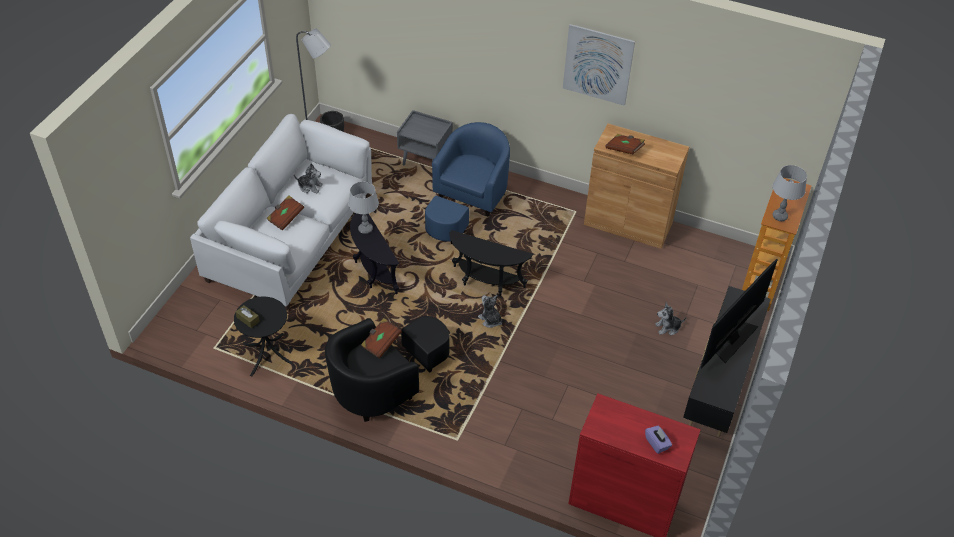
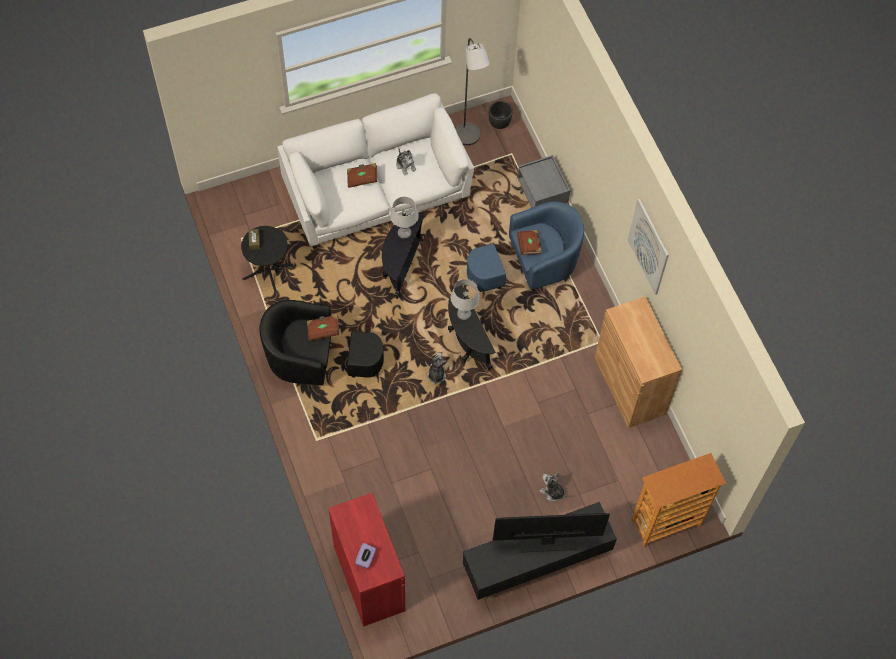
camera: 45 degrees right, 15 degrees up
brown book [605,134,645,154] -> brown book moved to [517,230,541,255]
grey table lamp [772,165,807,221] -> grey table lamp moved to [450,279,480,320]

